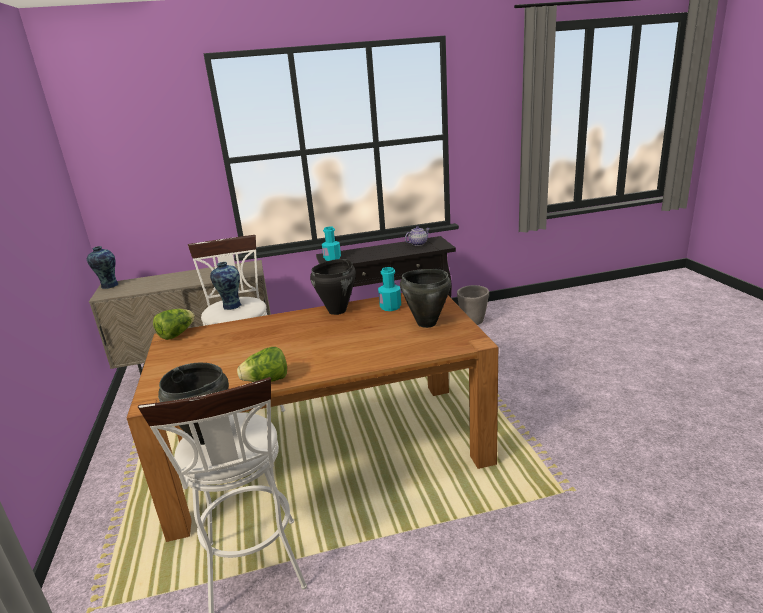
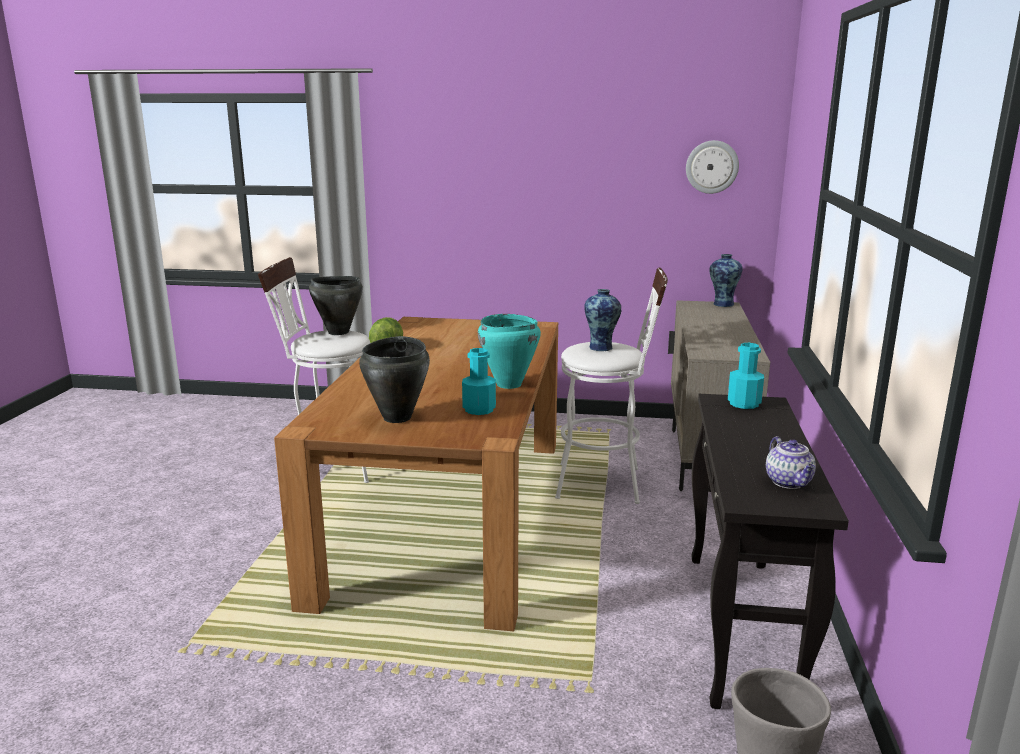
camera: 110 degrees right, 5 degrees down
lettuce [153,309,195,340] -> none
black cooking pot [310,259,356,315] -> turquoise cooking pot [478,314,541,389]
none -> wall clock [686,140,739,194]

